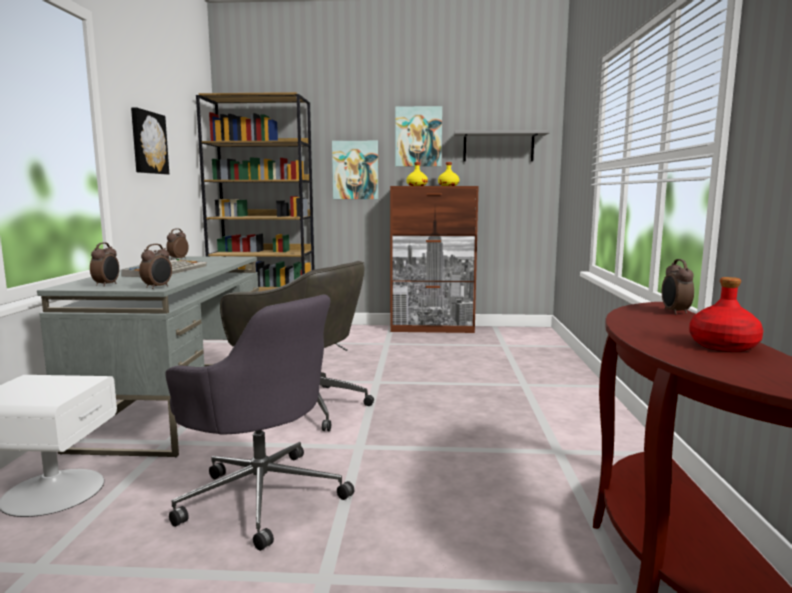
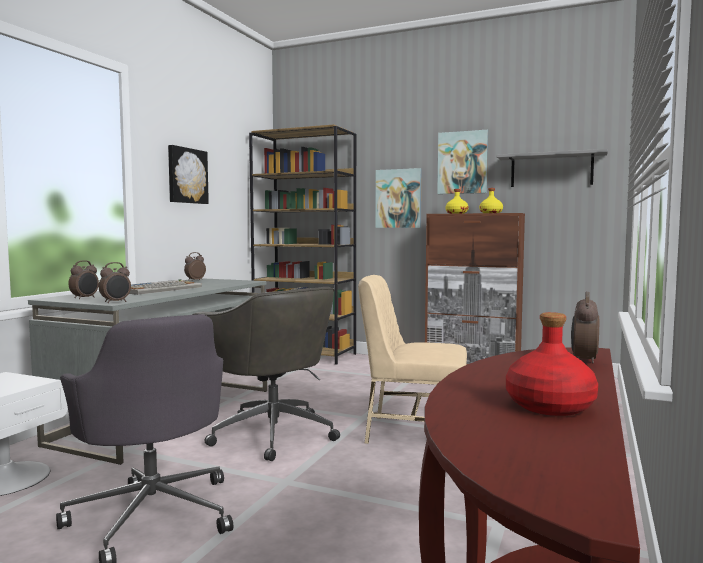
camera: 20 degrees right, 5 degrees down
none -> beige chair [358,275,467,444]

